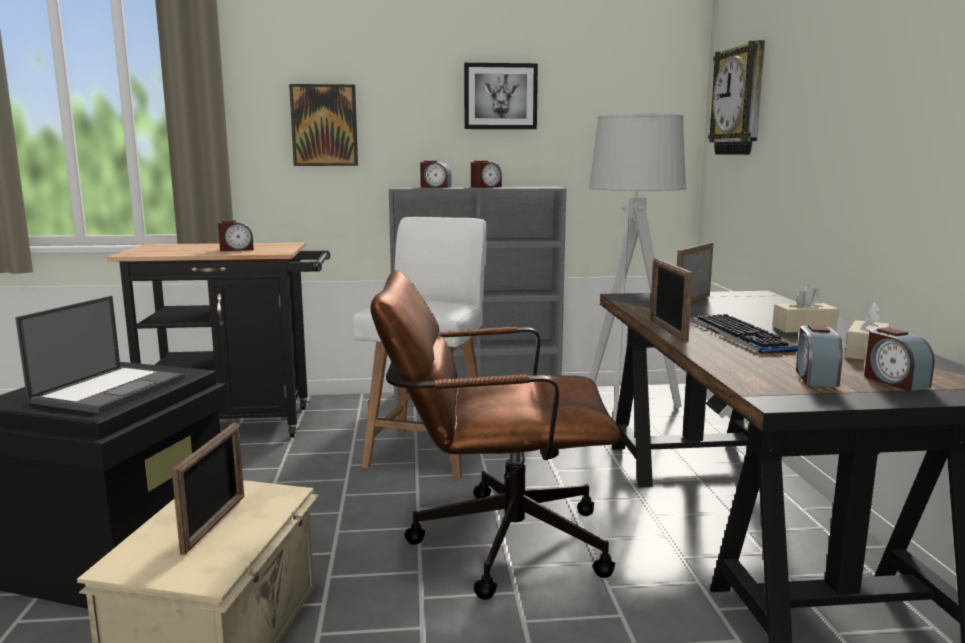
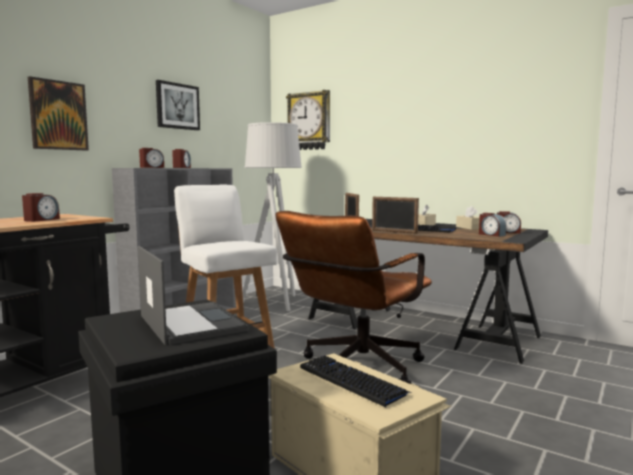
camera: 50 degrees left, 5 degrees down
picture frame [172,423,244,555] -> keyboard [300,355,412,407]

